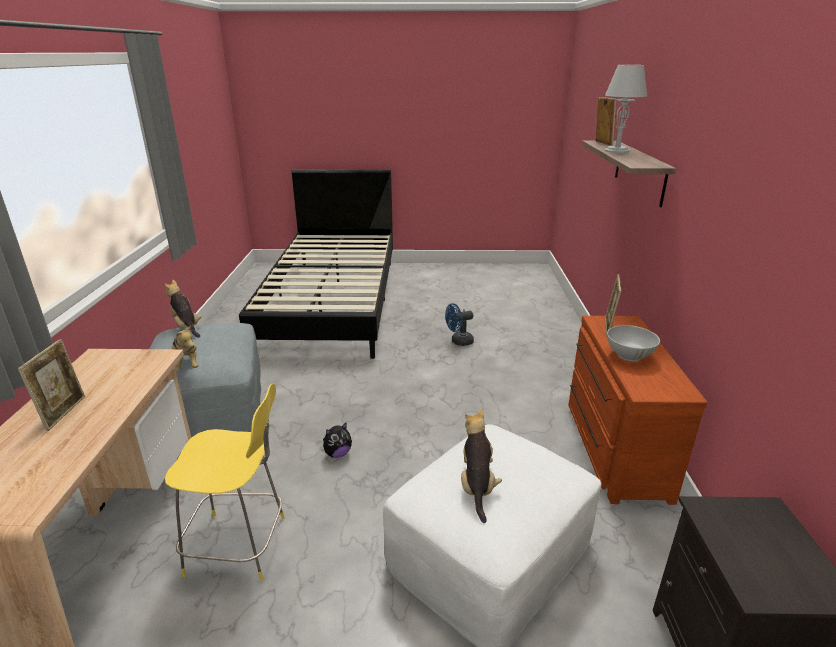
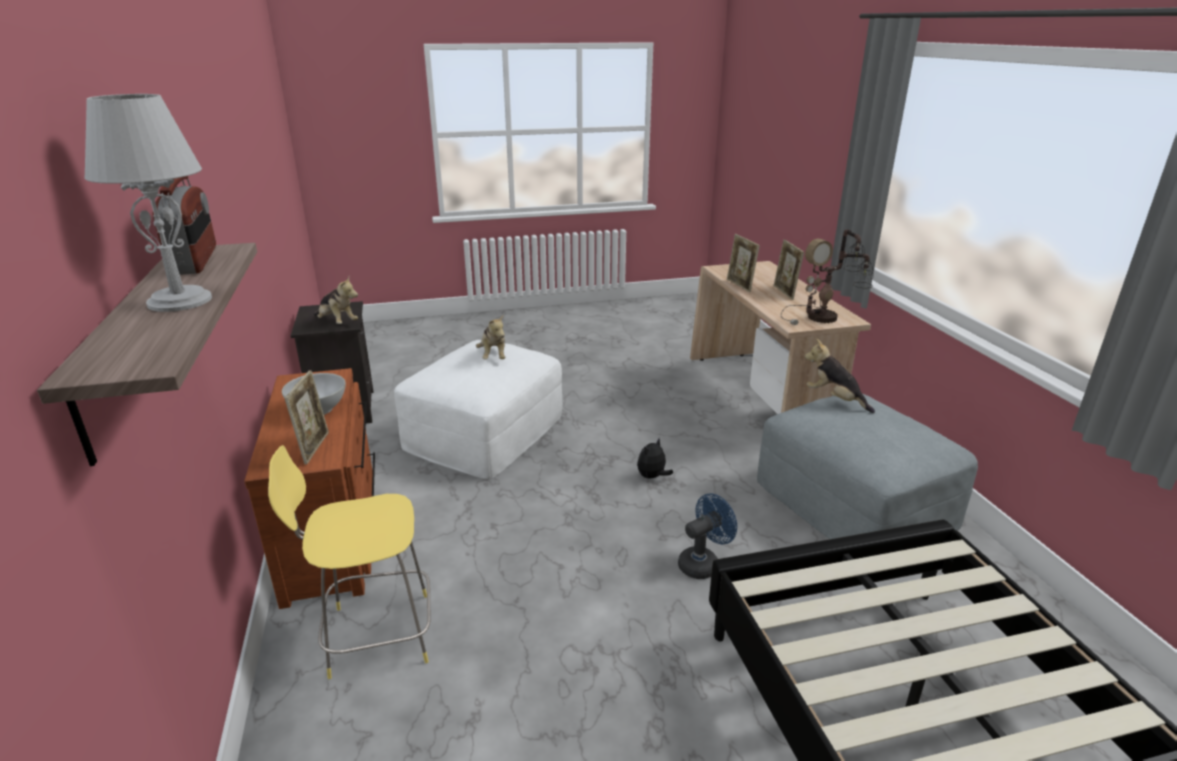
camera: 165 degrees right, 0 degrees up
plush toy [164,280,202,338] -> plush toy moved to [313,277,358,324]
yellow stool [165,384,285,581] -> yellow stool moved to [268,445,430,679]
blue fan [445,303,474,346] -> blue fan moved to [678,493,737,579]
picture frame [596,97,616,146] -> picture frame moved to [727,234,760,292]
none -> radio [152,176,216,275]
none -> table lamp [781,229,873,325]

